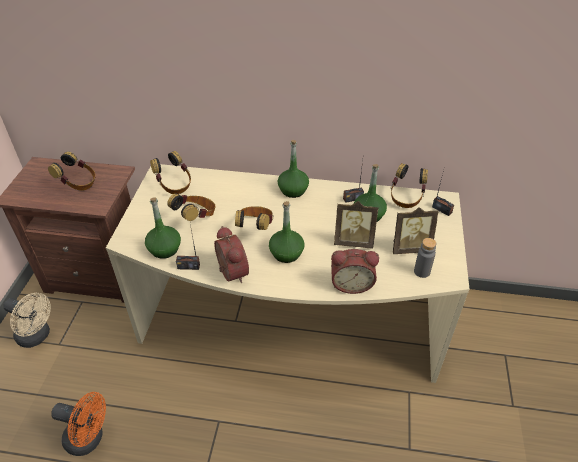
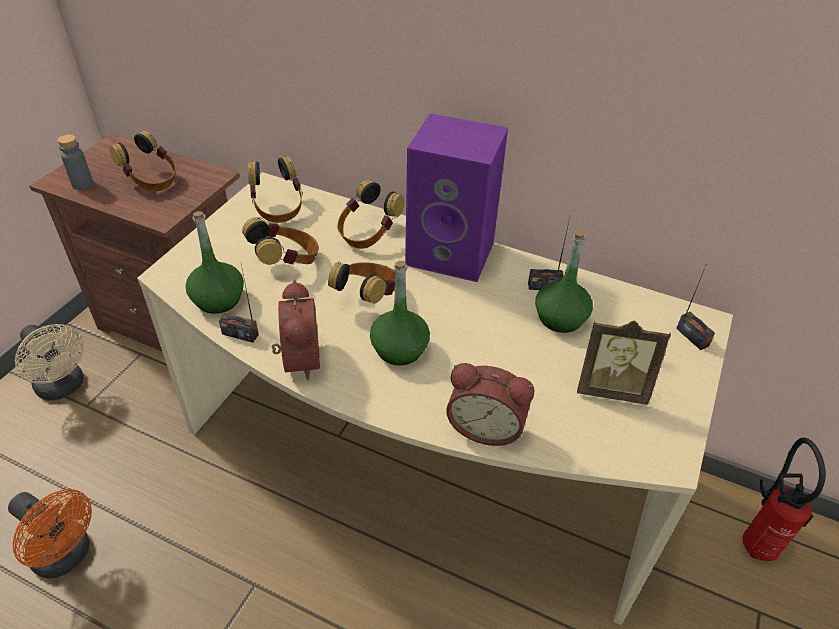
camera: 15 degrees right, 0 degrees up
green bottle [278,140,309,198] -> purple speaker [405,113,508,282]
picture frame [334,201,379,248] -> none
headphones [391,163,428,208] -> headphones moved to [337,179,405,249]
grey bottle [414,238,437,278] -> grey bottle moved to [57,134,93,190]
none -> fire extinguisher [743,438,826,561]

